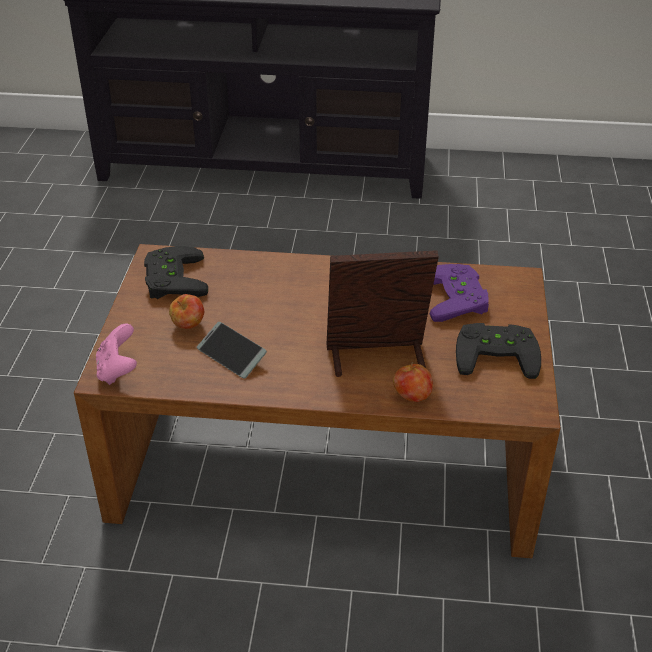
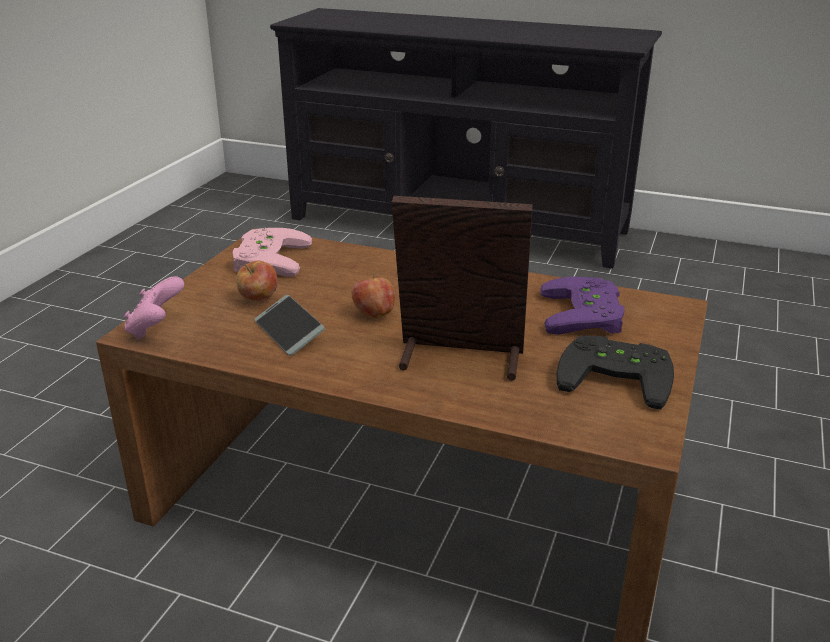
camera: 15 degrees right, 10 degrees down
black game controller [144,246,208,299] -> pink game controller [233,228,312,277]
apple [393,362,433,402] -> apple moved to [351,272,395,318]

